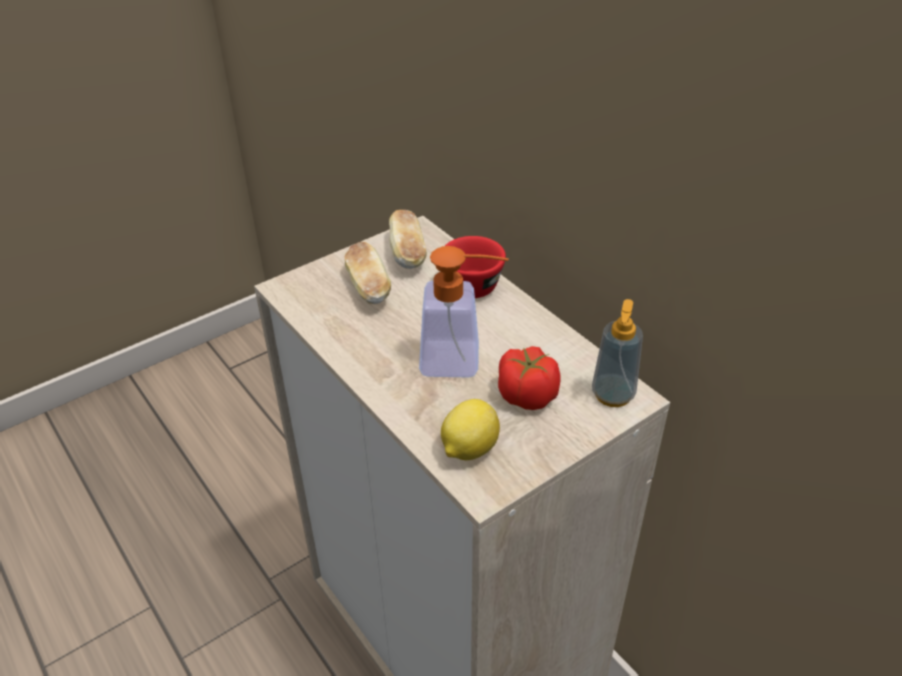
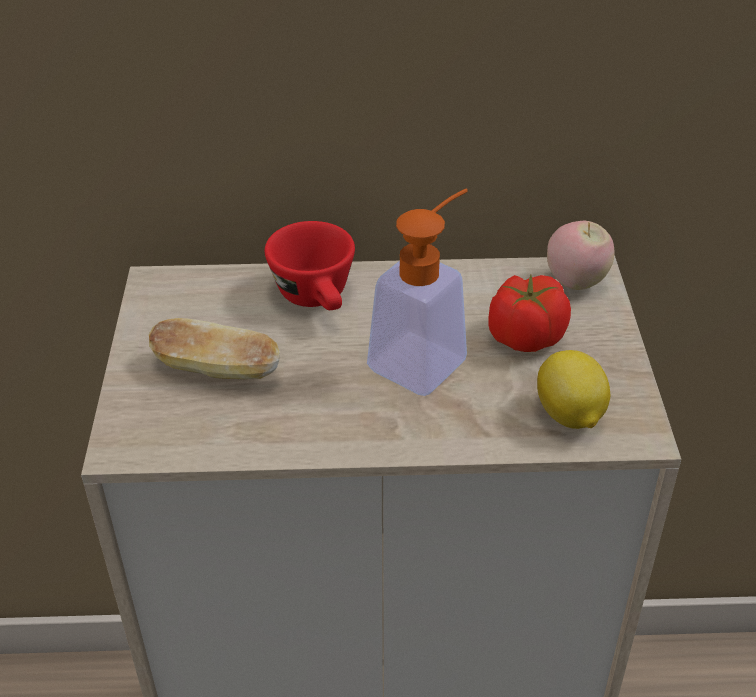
camera: 55 degrees left, 0 degrees up
bread [389,210,427,269] -> none
soap dispenser [592,299,643,407] -> apple [547,221,614,290]

